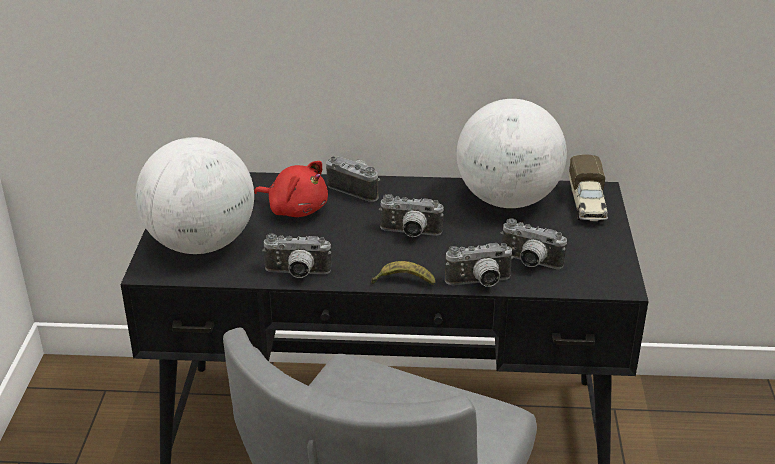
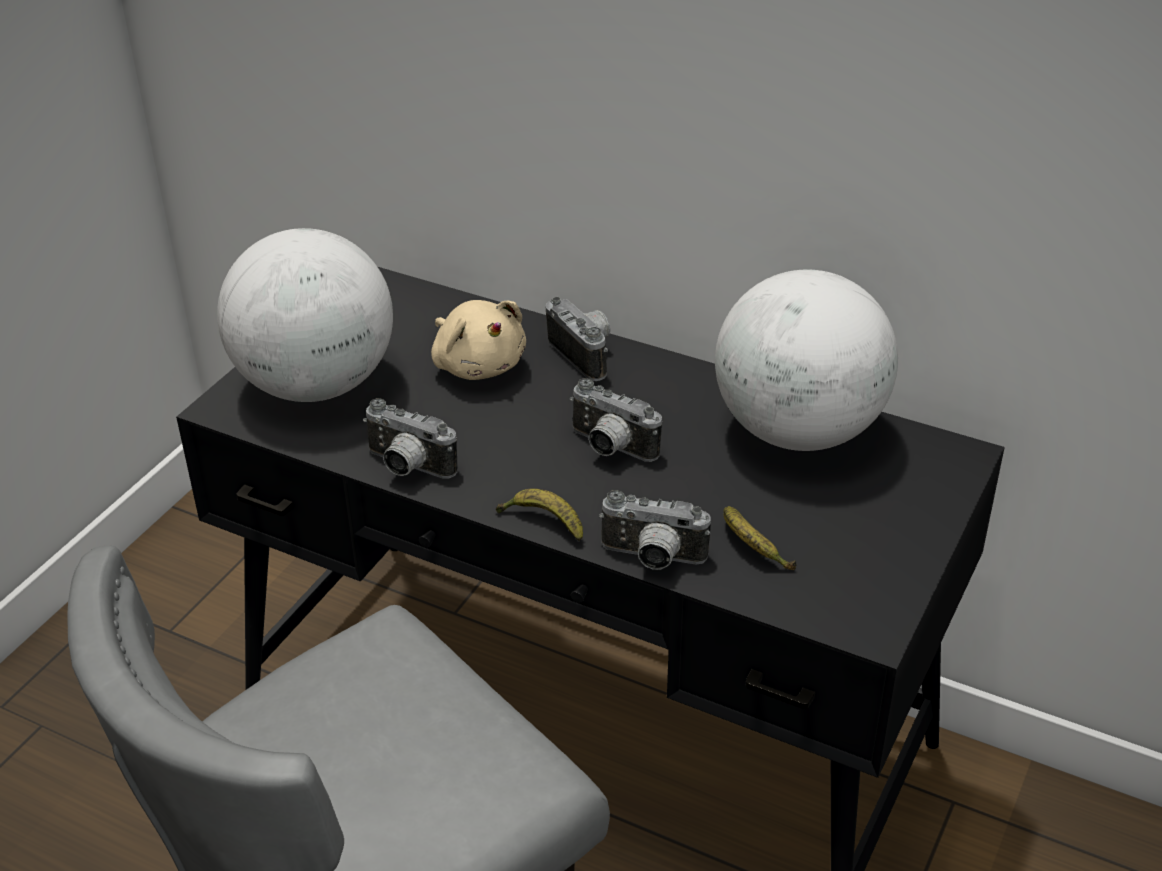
camera: 25 degrees right, 5 degrees up
red plush toy [254,161,328,217] -> beige plush toy [431,300,526,380]
camera [500,218,567,269] -> banana [724,506,796,570]
toy truck [569,154,608,221] -> none

